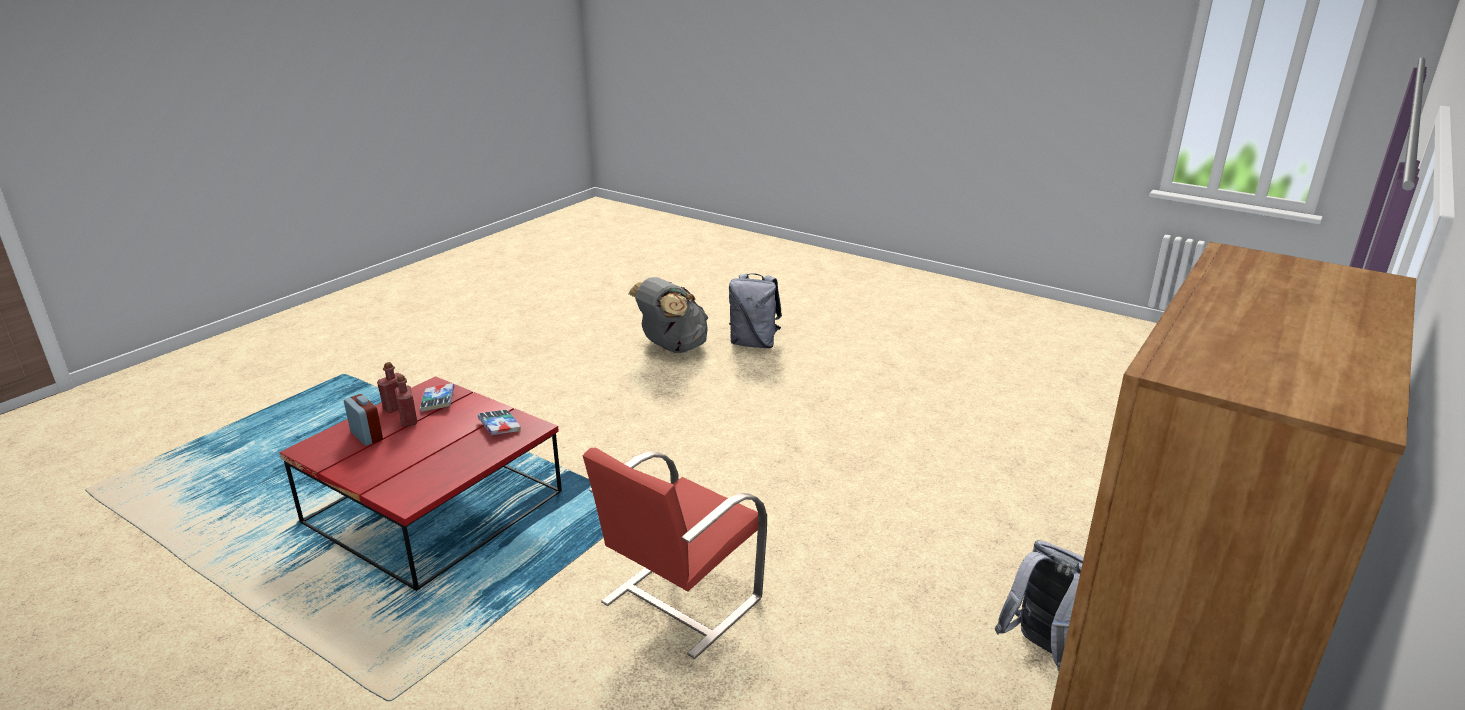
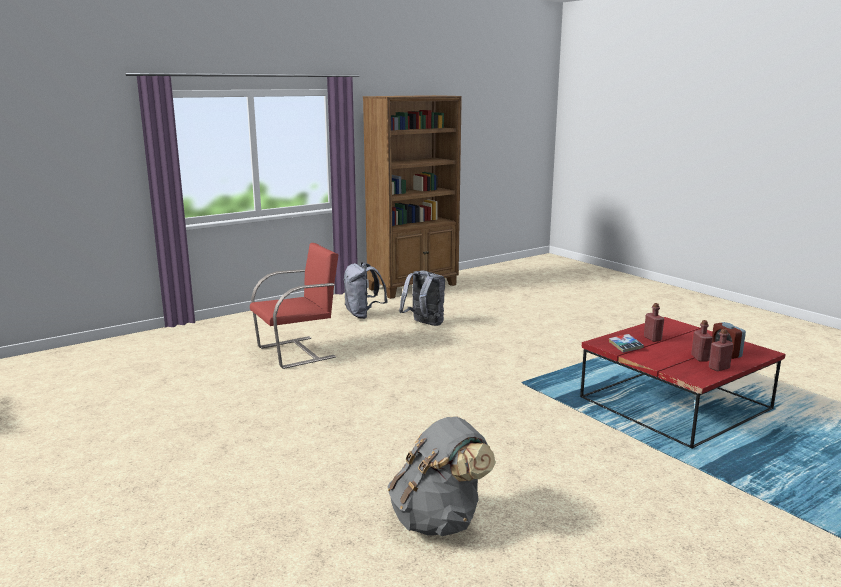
camera: 160 degrees left, 10 degrees down
book [420,383,455,412] -> none
red chair [583,448,767,659] -> red chair moved to [250,243,339,369]
grey backpack [729,273,782,348] -> grey backpack moved to [399,270,445,326]
none -> red bottle [644,303,664,342]

